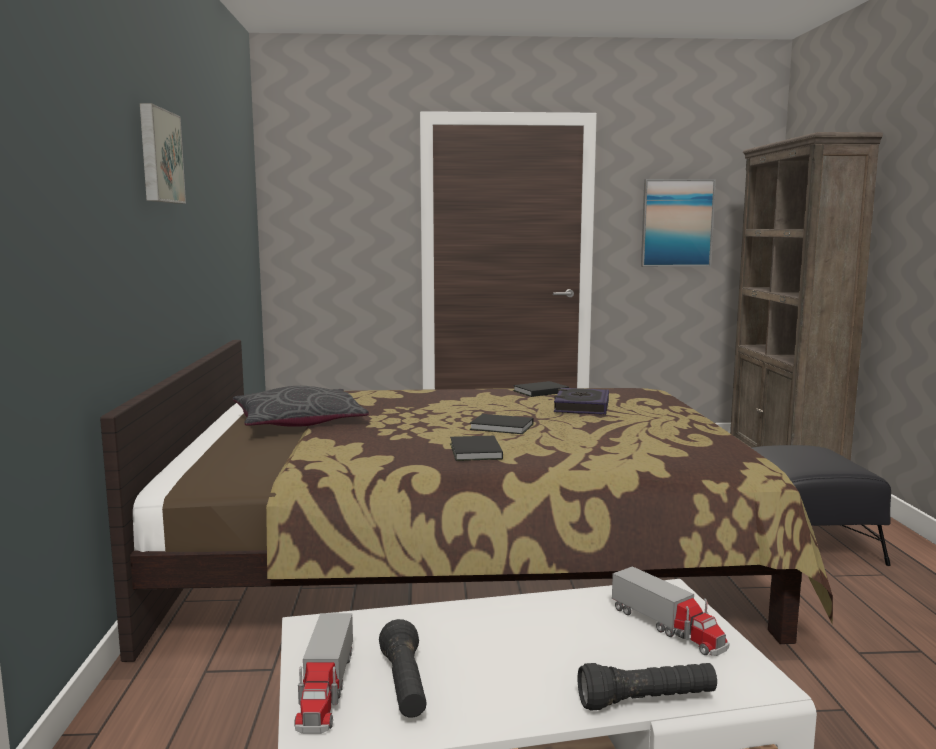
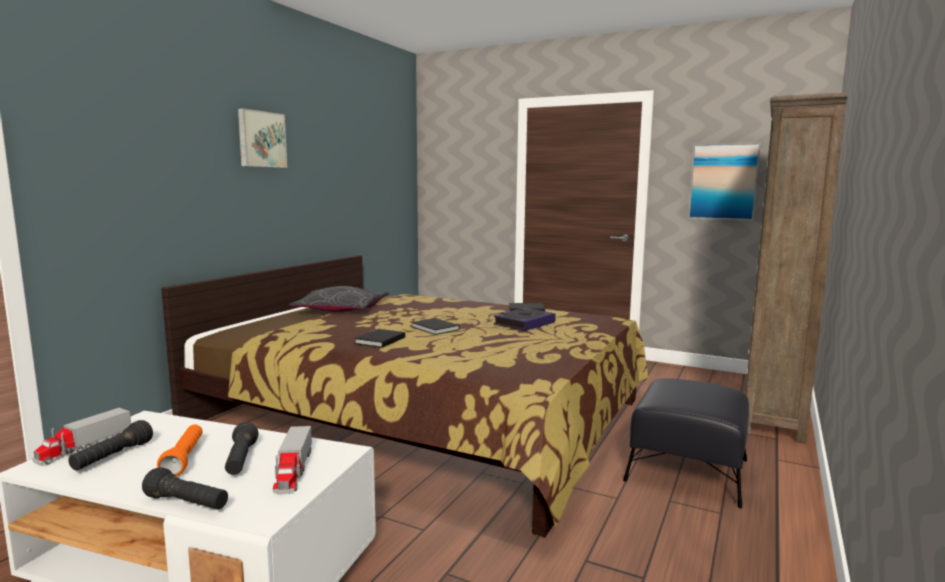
camera: 30 degrees right, 0 degrees up
none -> orange flashlight [157,424,203,476]
none -> black flashlight [225,422,259,475]

